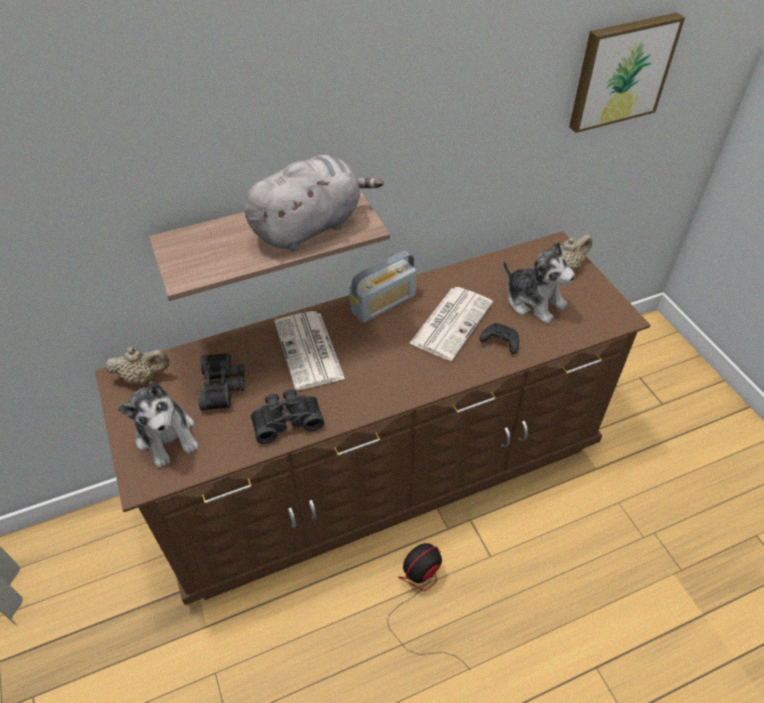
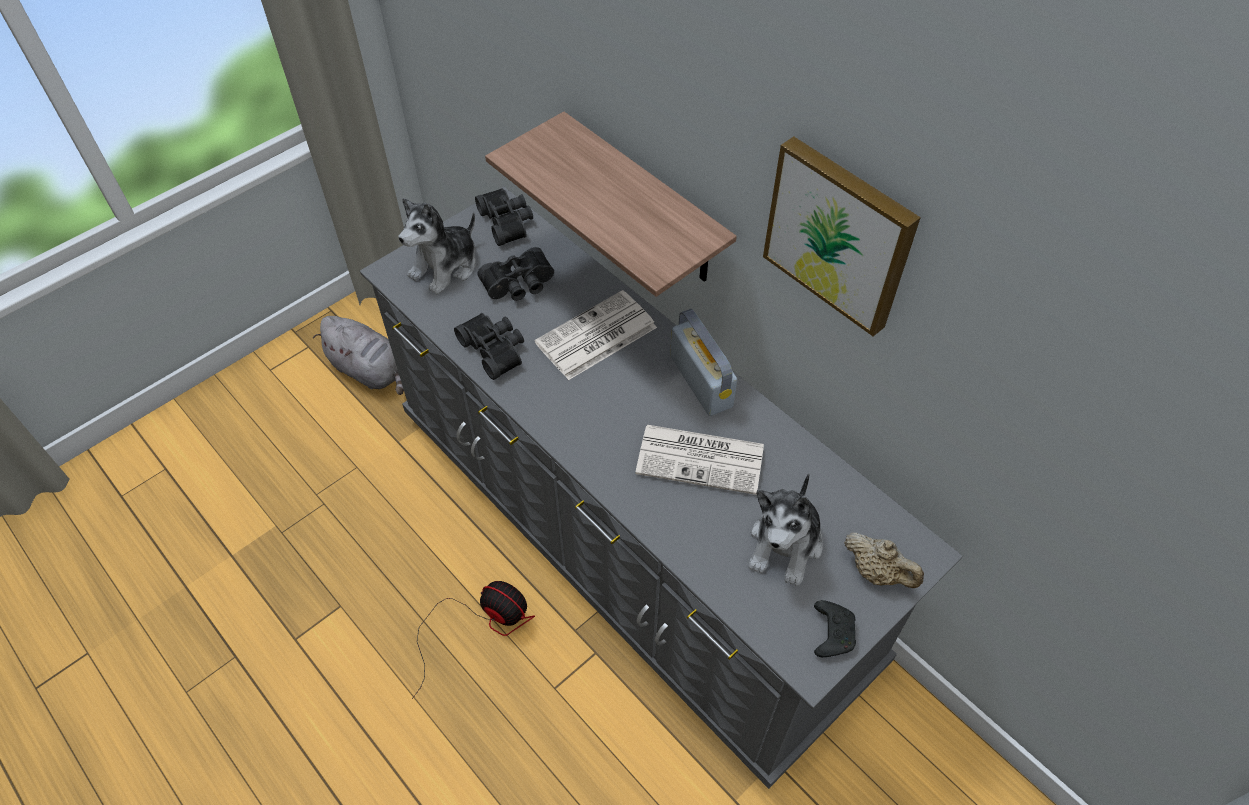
camera: 70 degrees right, 5 degrees up
brown dresser [95,231,650,605] -> grey dresser [360,187,963,789]
beige teapot [105,347,170,384] -> black binoculars [475,188,533,246]
grey plush toy [244,155,384,251] -> grey plush toy moved to [313,316,404,395]
radio [350,251,416,323] -> radio turned 150 degrees counterclockwise [670,309,737,416]
black game controller [480,323,519,354] -> black game controller moved to [814,600,856,657]
picture [569,12,685,133] -> picture moved to [763,137,921,336]

